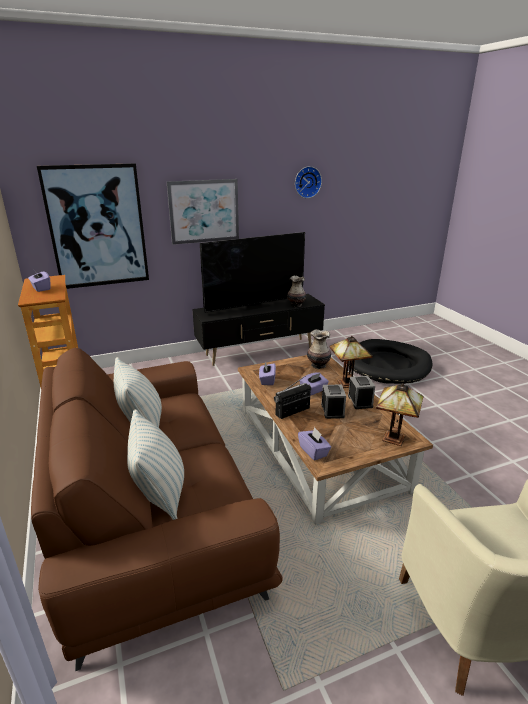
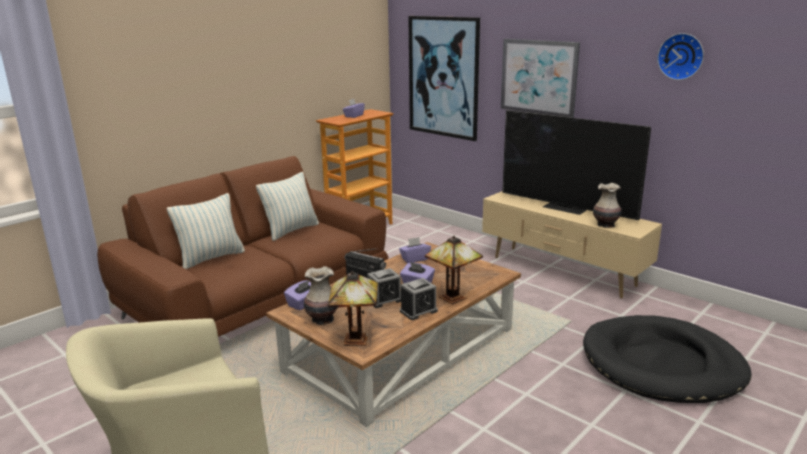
camera: 65 degrees right, 5 degrees down
black tv stand [192,294,325,366] -> beige tv stand [482,191,662,299]
vase [307,329,331,369] -> vase moved to [304,266,338,325]

